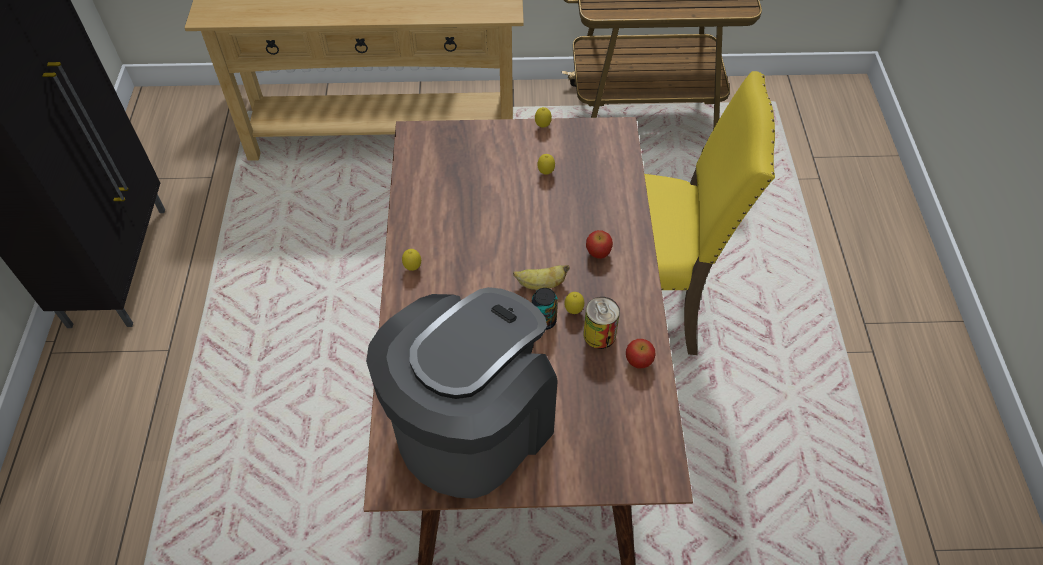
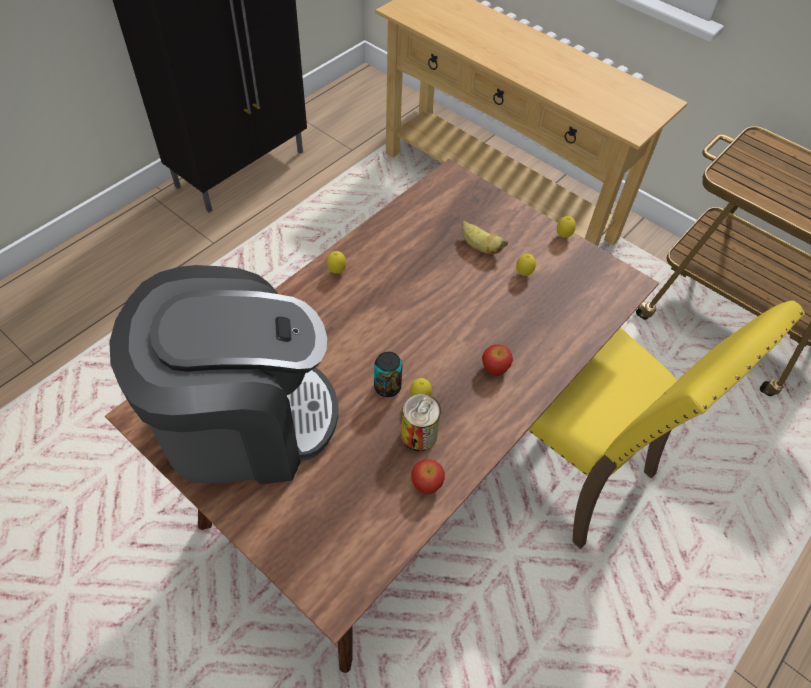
camera: 40 degrees right, 0 degrees up
banana [513,265,570,290] -> banana moved to [462,221,508,254]

